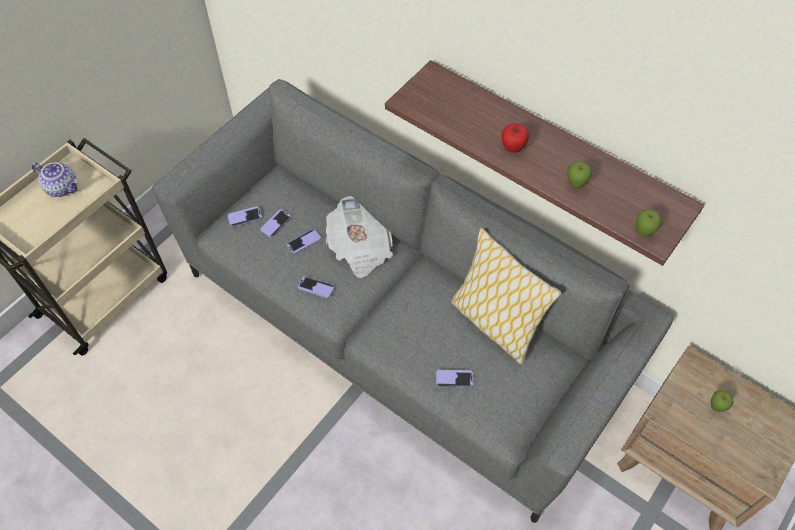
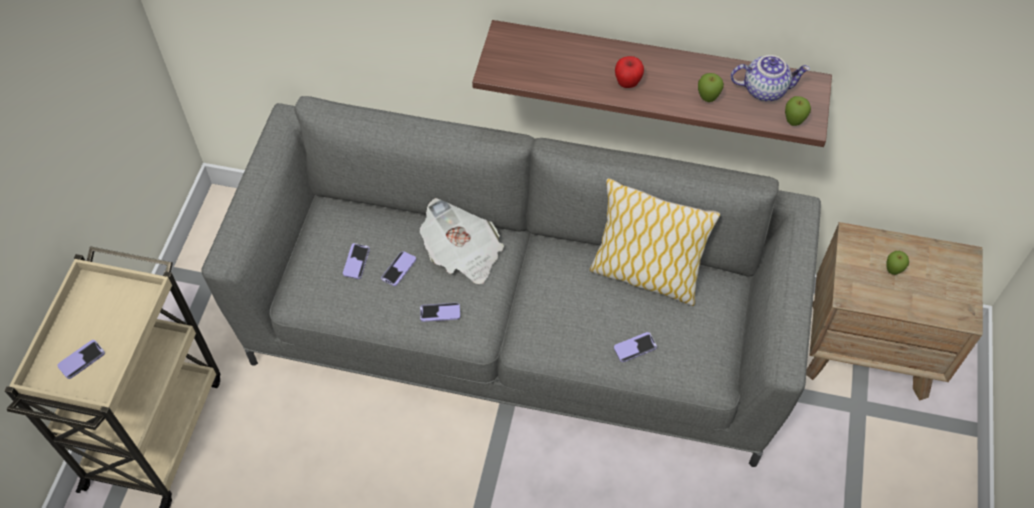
camera: 25 degrees left, 0 degrees up
teapot [32,162,77,197] -> teapot moved to [731,55,810,101]
phone [228,206,262,227] -> phone moved to [57,340,105,379]

